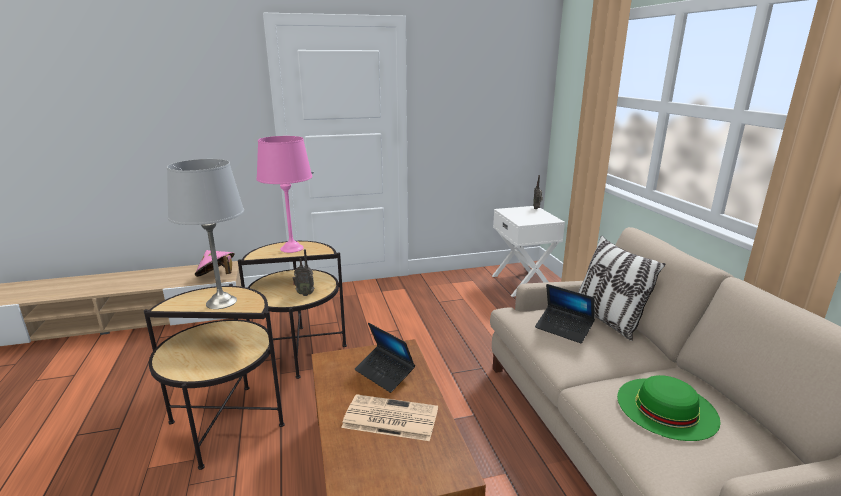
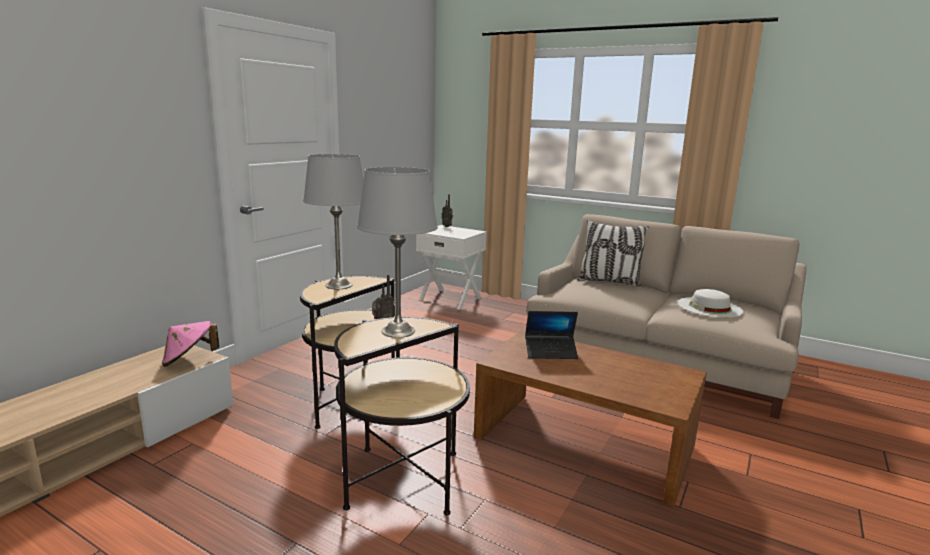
camera: 45 degrees left, 5 degrees down
pink table lamp [256,136,312,253] -> grey table lamp [303,154,364,289]
newspaper [341,394,438,441] -> none
laptop [535,284,595,343] -> none
green hat [617,375,721,441] -> white hat [678,289,744,318]

